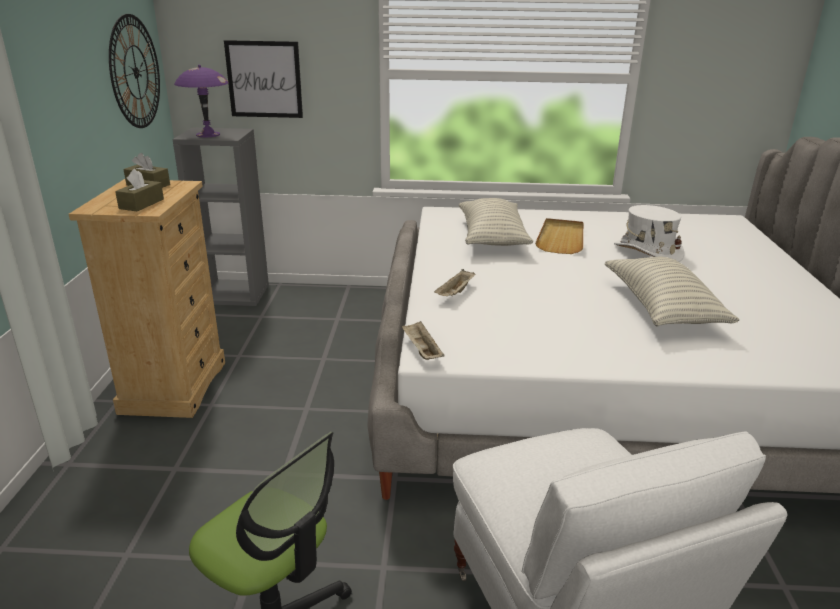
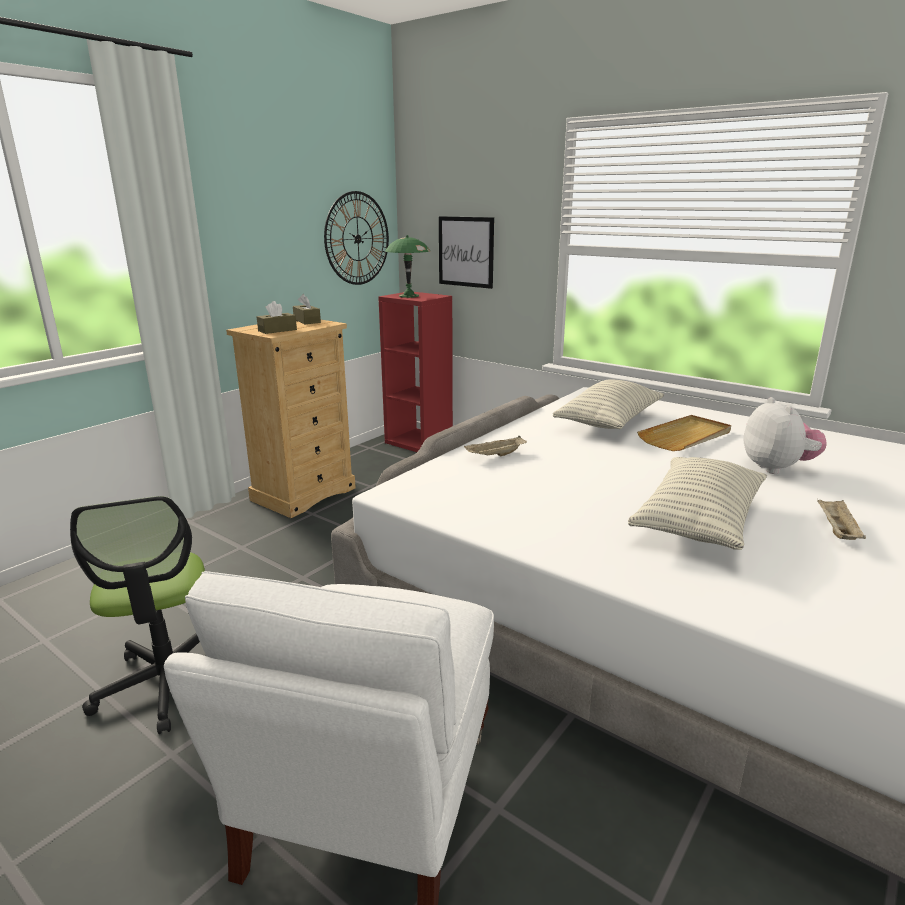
camera: 35 degrees right, 5 degrees down
grey bookcase [172,127,269,306] -> red bookcase [378,292,453,452]
purple table lamp [174,65,229,137] -> green table lamp [385,235,430,298]
beige tray [402,321,445,360] -> beige tray moved to [817,500,866,540]
white hat [614,205,684,262] -> plush toy [743,397,827,474]

